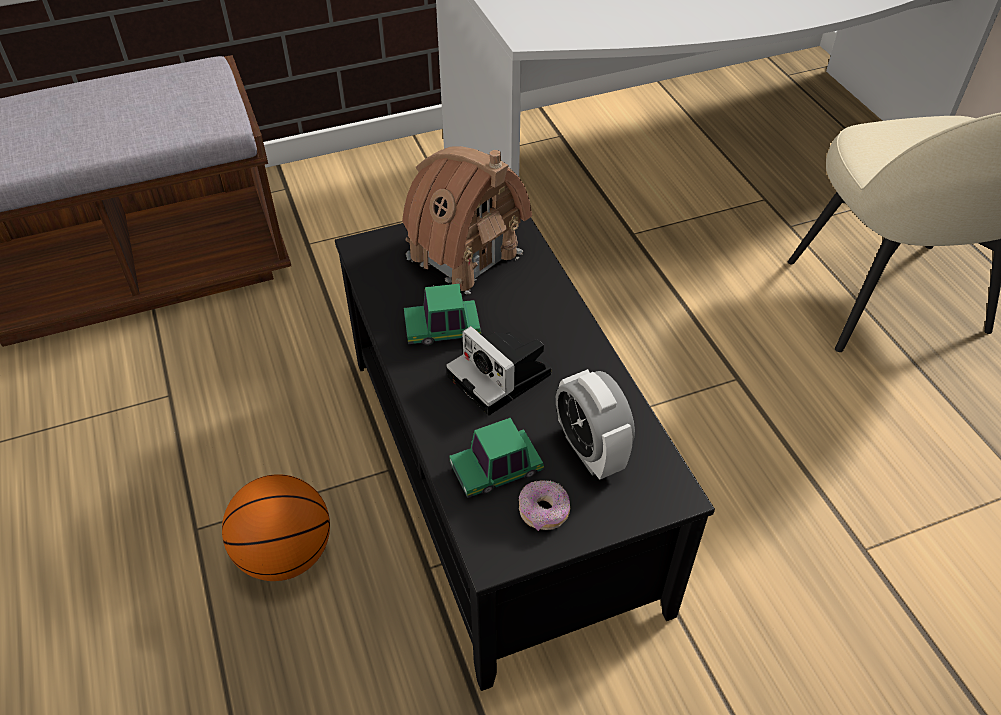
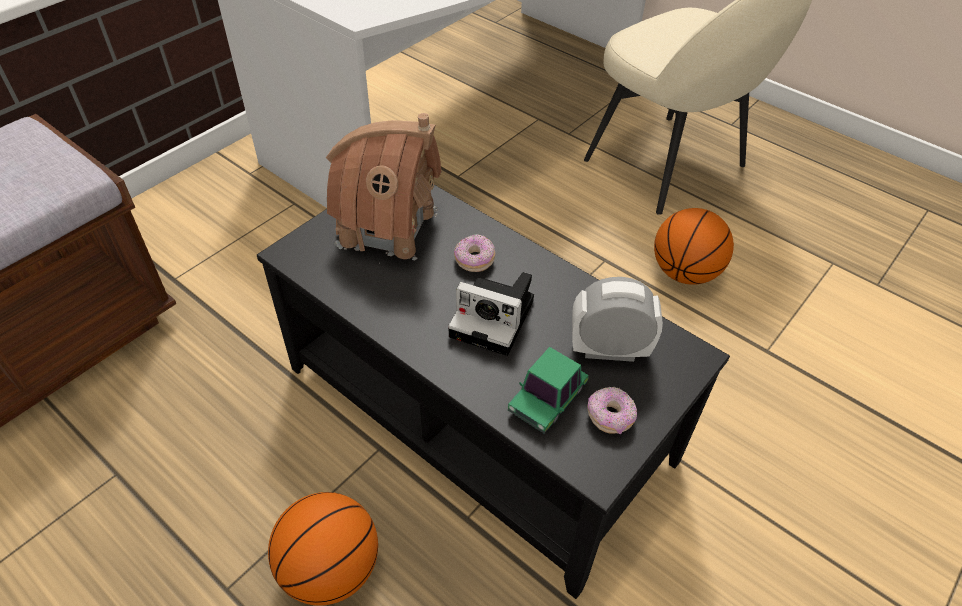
camera: 30 degrees left, 0 degrees up
toy car [404,284,482,345] -> none
alarm clock [556,369,635,479] -> alarm clock turned 150 degrees clockwise [572,277,663,362]
none -> donut [454,234,495,272]
none -> basketball [654,208,734,285]

